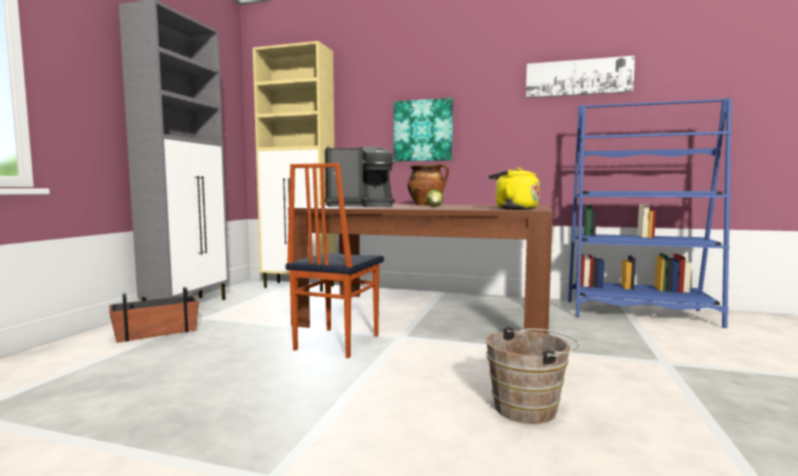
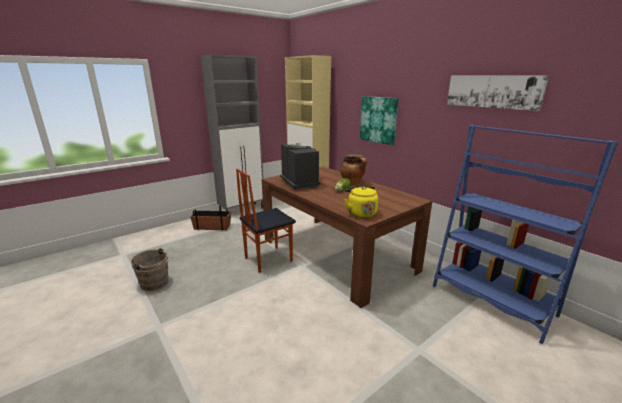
camera: 35 degrees right, 15 degrees up
coffee machine [325,147,395,207] -> coffee machine turned 135 degrees counterclockwise [280,144,320,190]
brown bucket [486,327,579,424] -> brown bucket moved to [131,248,171,291]

